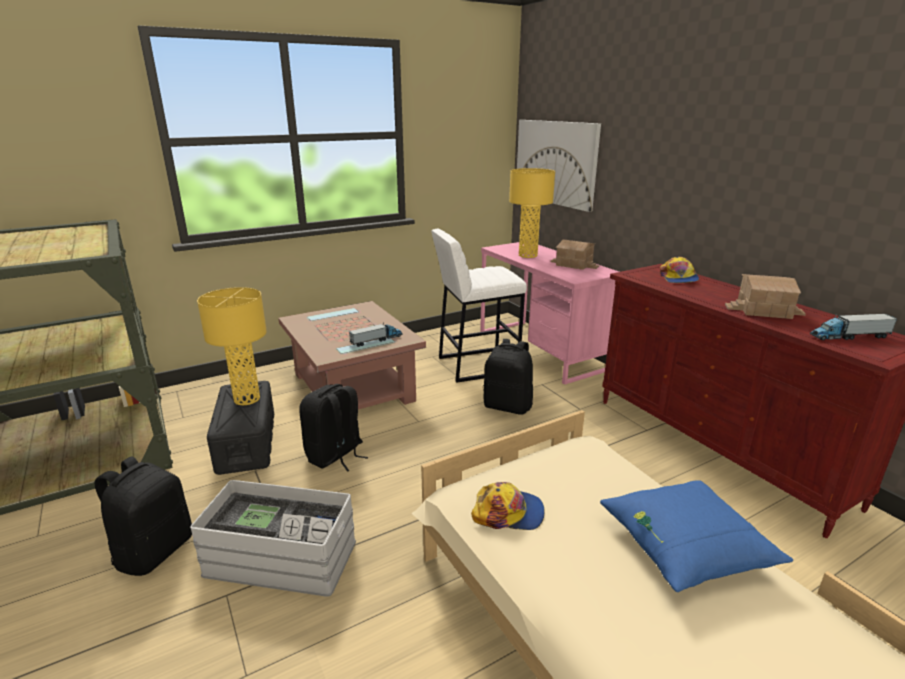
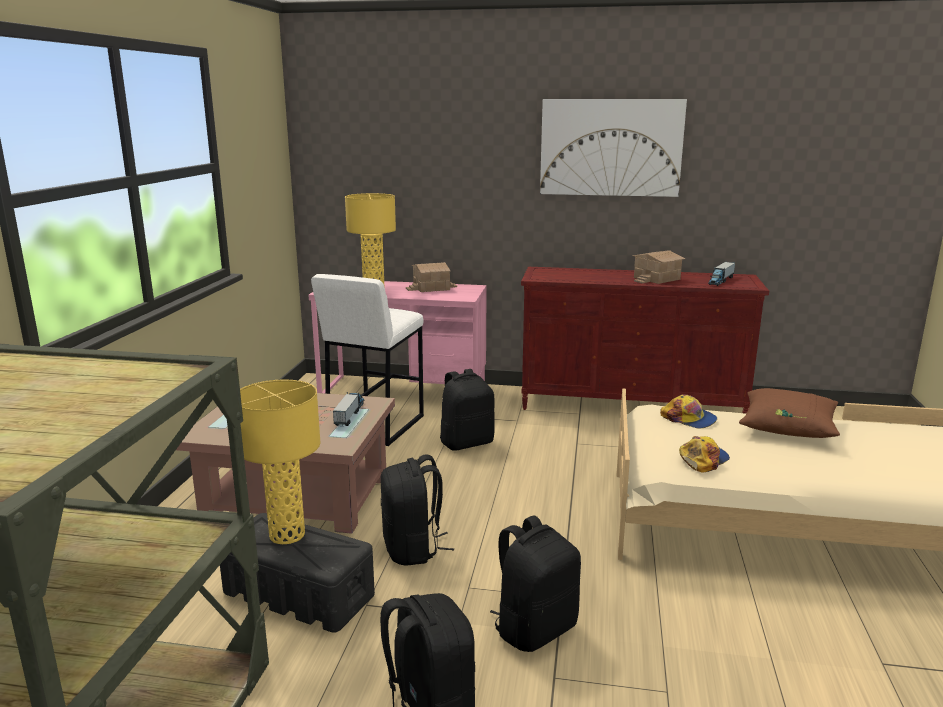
camera: 50 degrees left, 5 degrees down
grey storage box [190,480,356,597] -> black backpack [490,515,581,652]
picture [517,120,601,212] -> picture moved to [540,99,687,197]
blue pillow [600,480,793,592] -> brown pillow [739,388,840,438]
cap [660,257,699,283] -> cap moved to [660,394,717,428]

